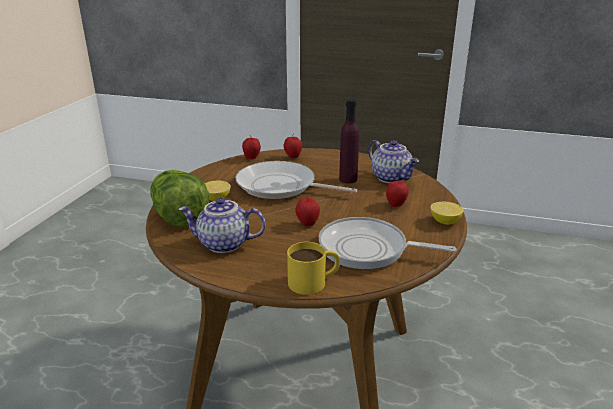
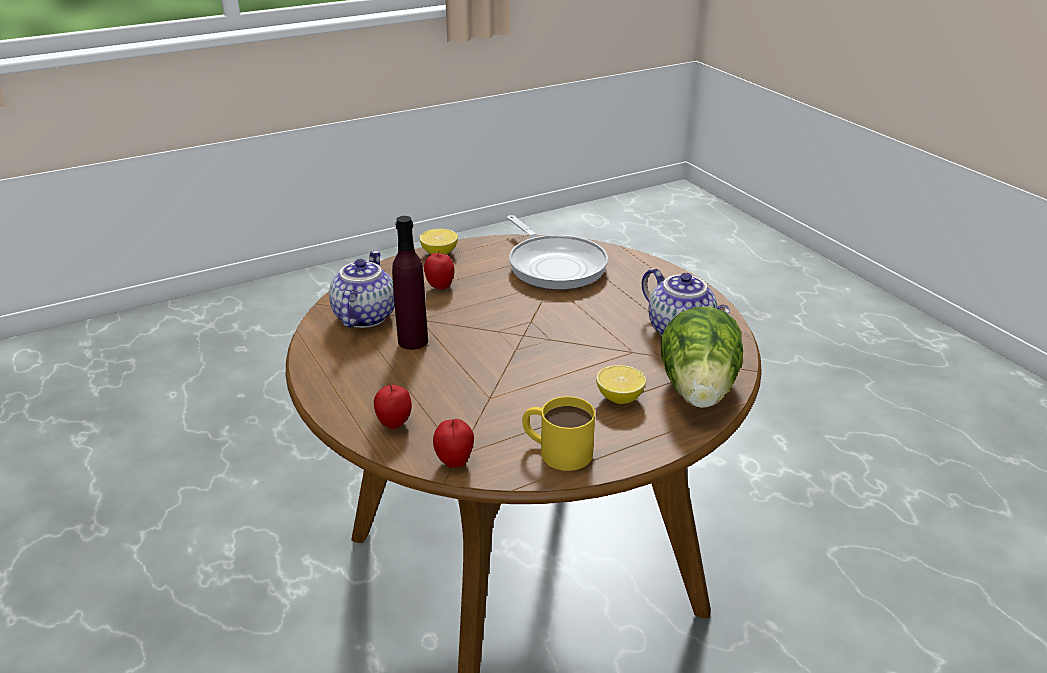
camera: 135 degrees left, 5 degrees up
frying pan [236,161,357,199] -> none
yellow mug [287,242,340,295] -> yellow mug moved to [522,396,595,471]
apple [295,195,320,226] -> none

